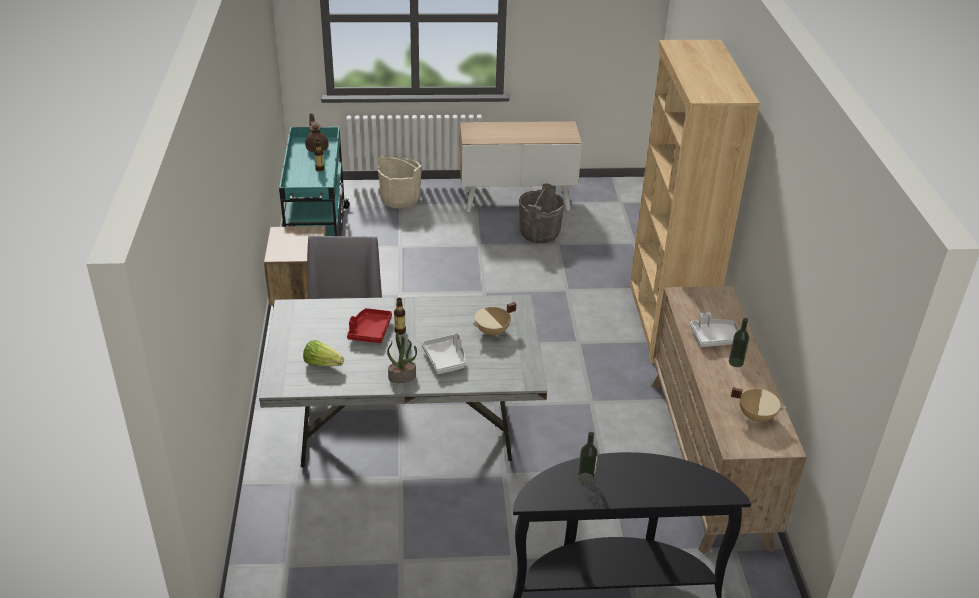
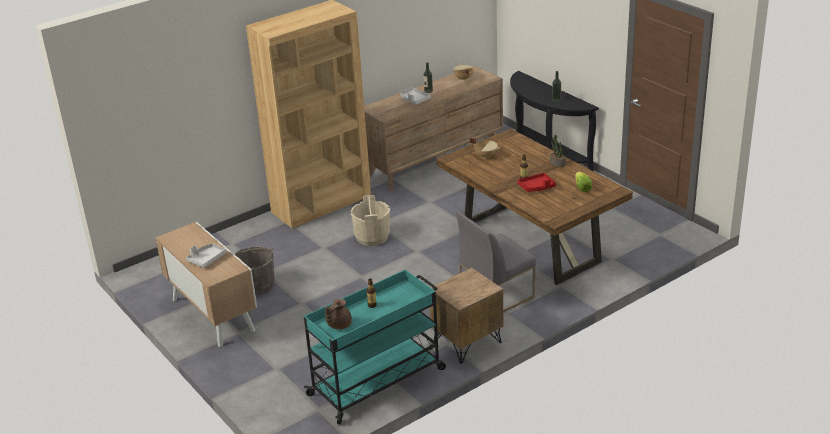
camera: 120 degrees left, 5 degrees down
grey dining table [259,295,547,468] -> brown dining table [436,129,633,285]
beige bucket [377,155,422,209] -> beige bucket moved to [351,195,390,246]
grey tray [422,333,465,374] -> grey tray moved to [186,243,227,268]

